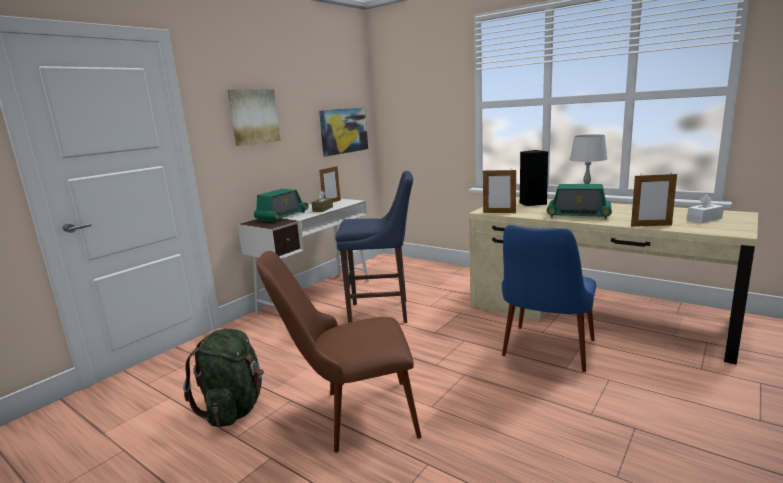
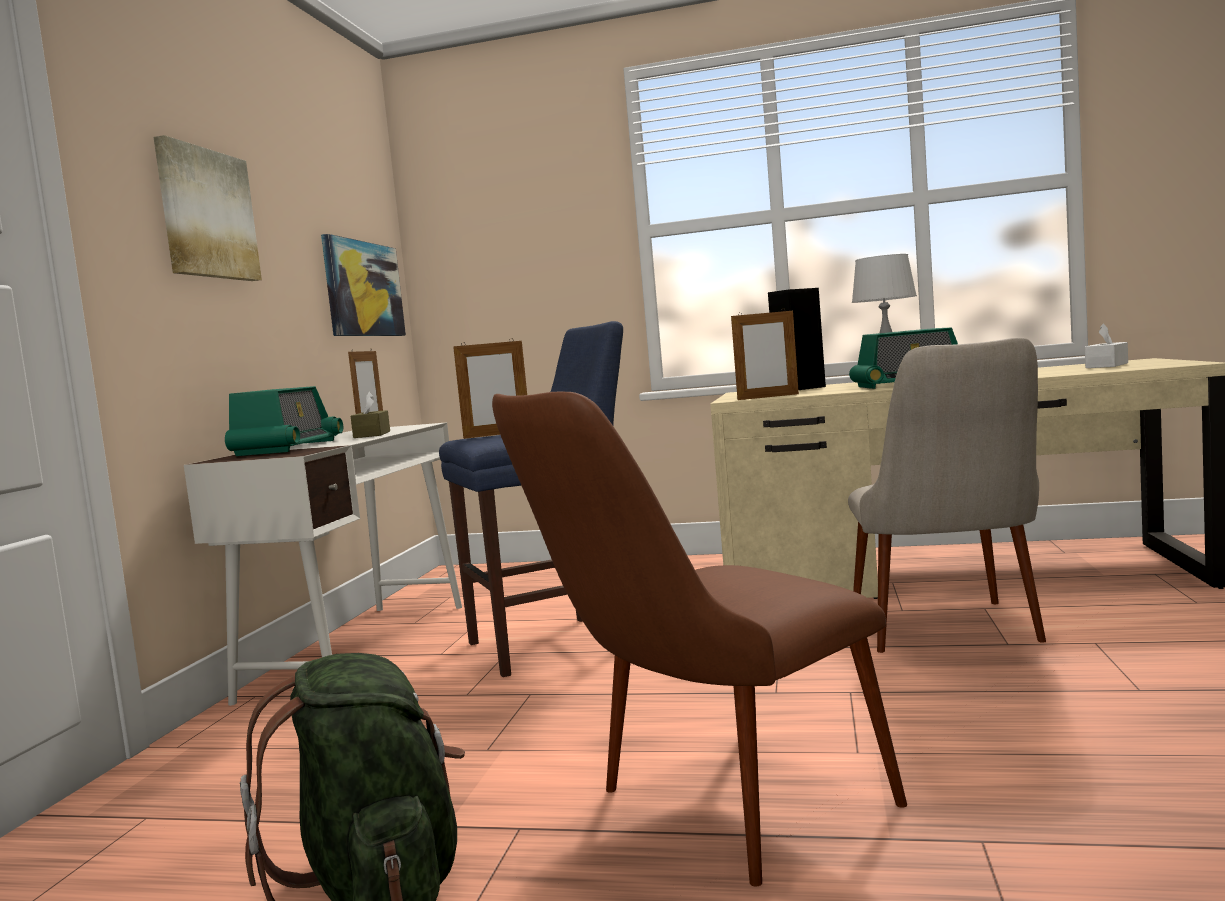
camera: 25 degrees left, 10 degrees down
blue chair [502,225,596,372] -> beige chair [848,338,1046,653]
picture frame [631,172,677,227] -> picture frame moved to [453,338,527,439]

